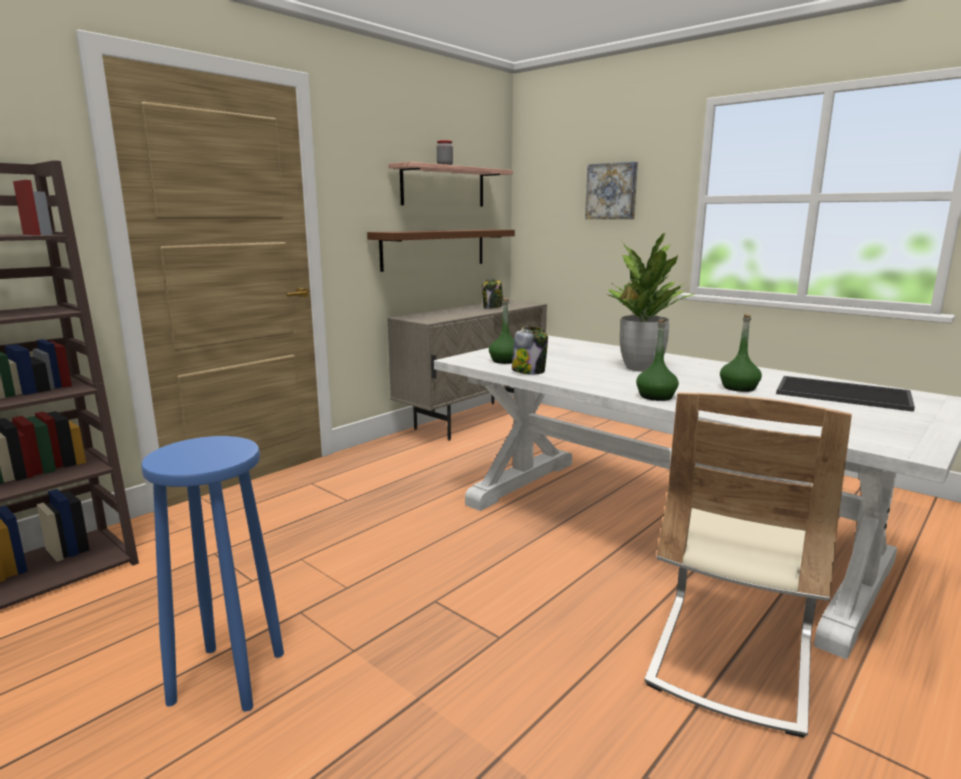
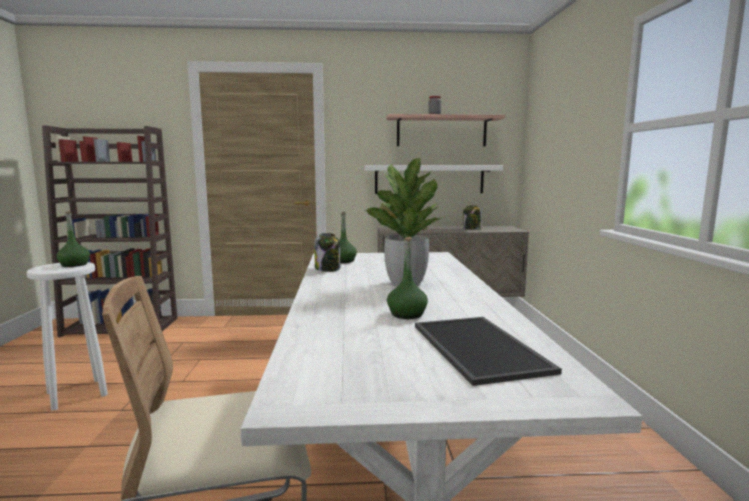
camera: 45 degrees right, 5 degrees down
blue stool [141,436,284,711] -> white stool [27,262,108,411]
brown shelf [367,229,515,272] -> white shelf [364,165,503,194]
picture [585,162,638,219] -> none
green bottle [636,319,679,401] -> green bottle moved to [56,212,90,267]

